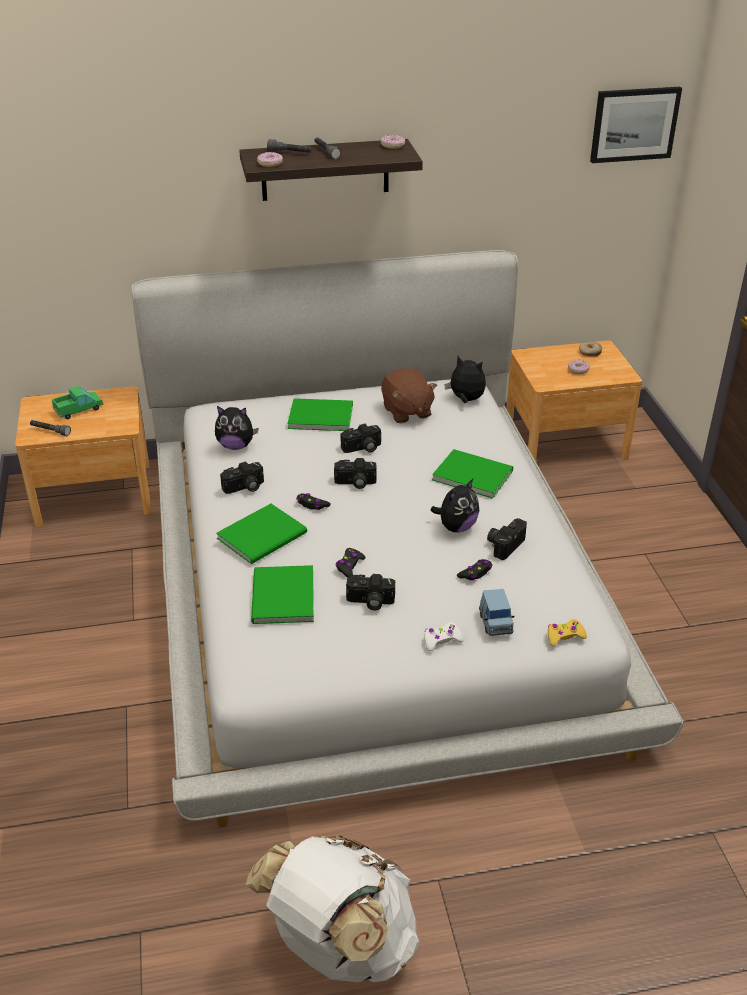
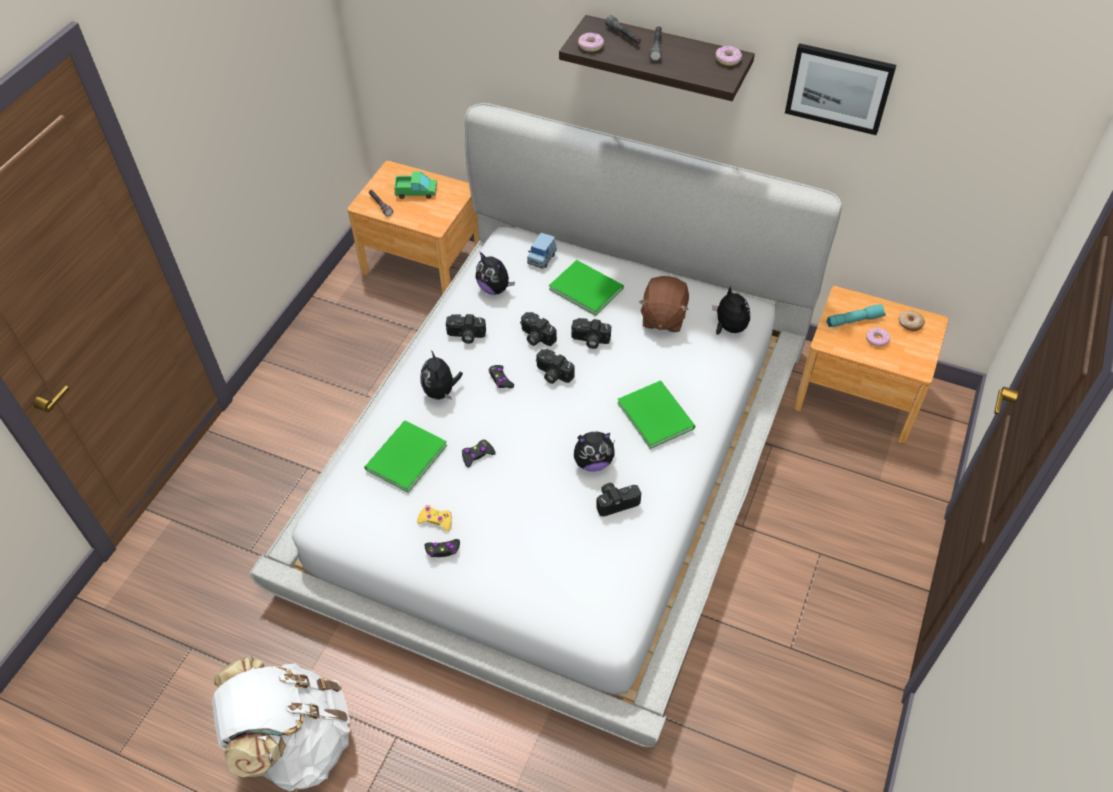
camera: 35 degrees right, 15 degrees up
green book [216,503,307,564] -> plush toy [420,350,463,400]
camera [346,574,395,610] -> camera moved to [520,312,557,346]
white game controller [424,622,464,651] -> none
black game controller [457,559,492,580] -> black game controller moved to [425,539,460,557]
blue toy car [479,589,514,636] -> blue toy car moved to [527,233,557,269]
yellow game controller [548,619,587,646] -> yellow game controller moved to [417,505,452,531]
picture [590,87,682,163] -> picture moved to [785,43,896,135]
none -> turquoise flashlight [826,304,886,327]

